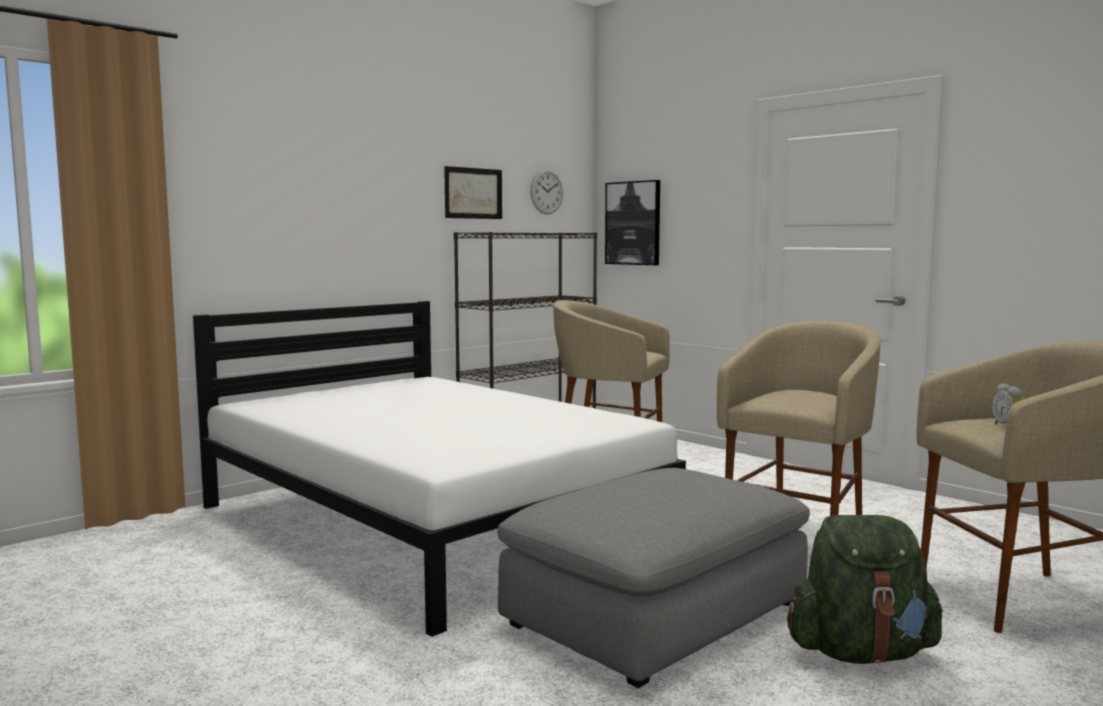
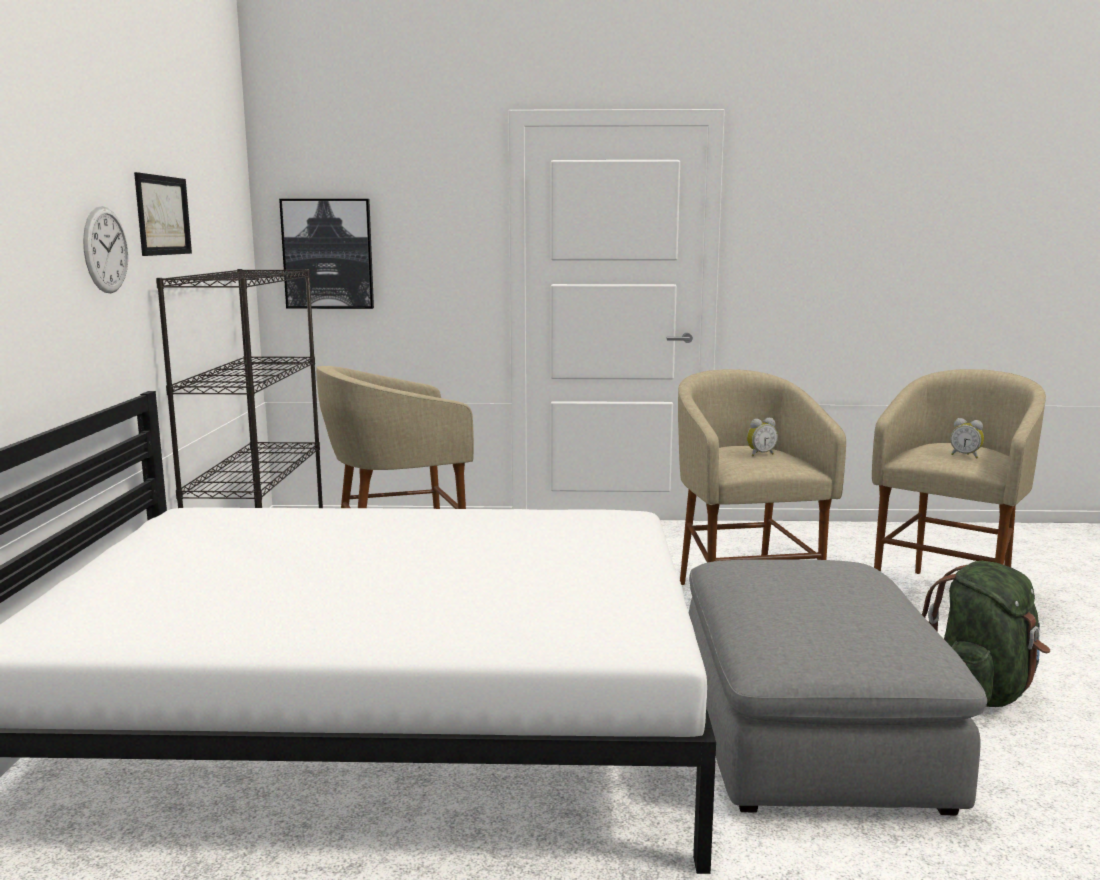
camera: 45 degrees left, 5 degrees up
wall clock [530,169,563,215] -> wall clock moved to [83,206,128,293]
none -> alarm clock [747,418,778,456]

